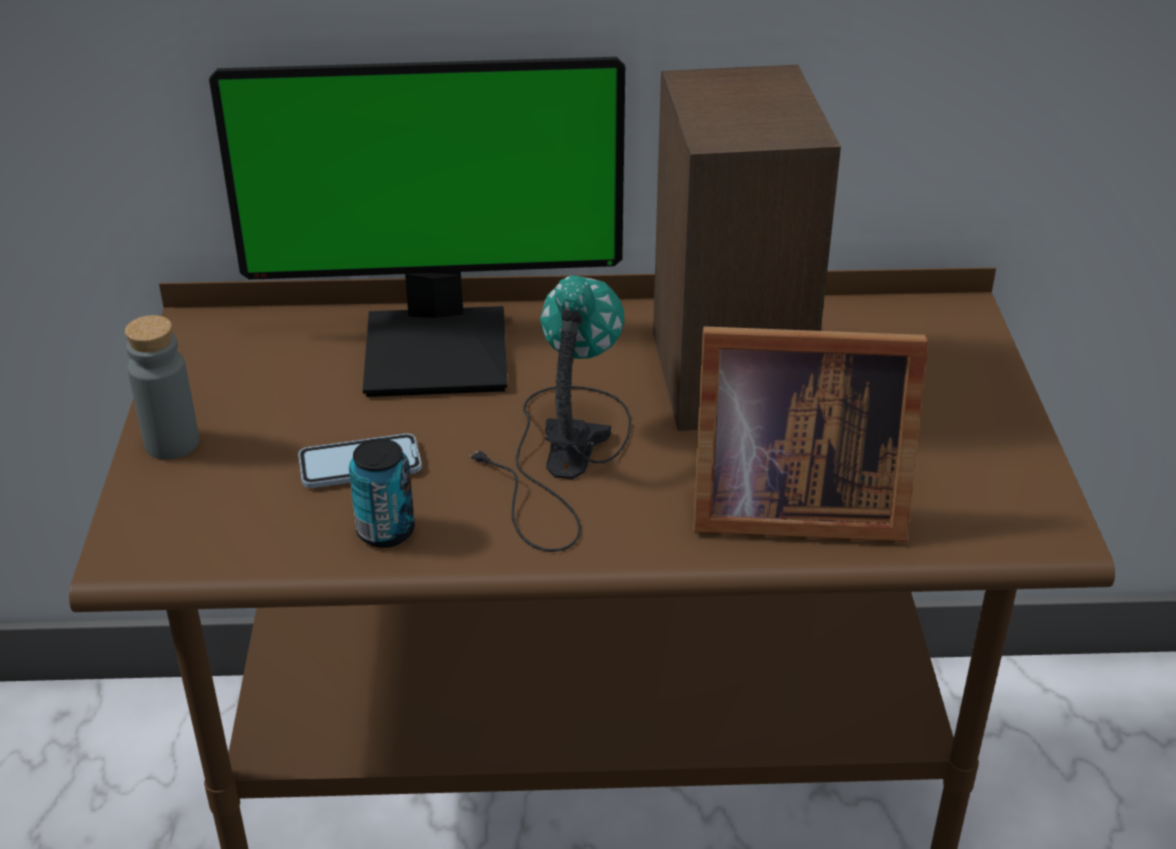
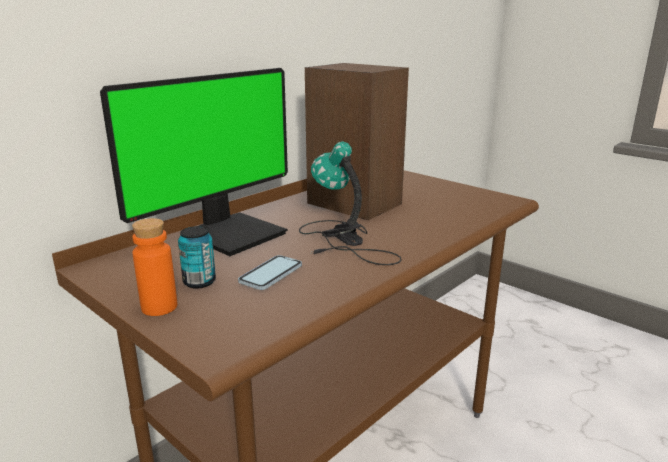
camera: 45 degrees left, 15 degrees down
grey bottle [125,315,199,459] -> orange bottle [132,218,177,316]
can [349,439,415,548] -> can moved to [178,226,216,289]
picture frame [693,326,928,542] -> none

